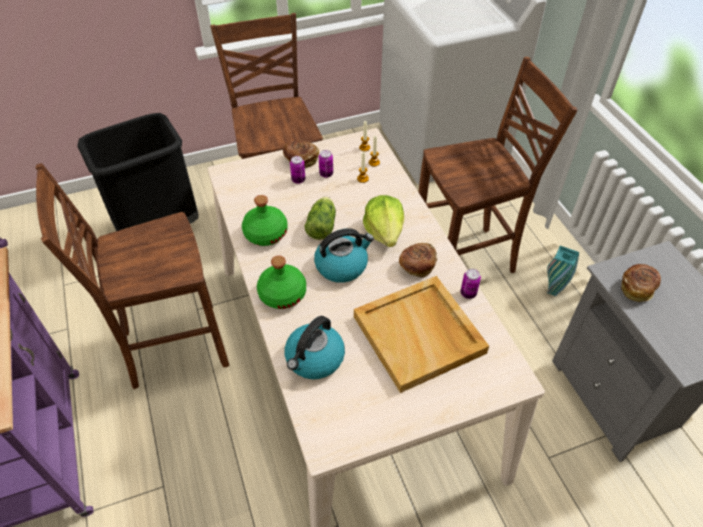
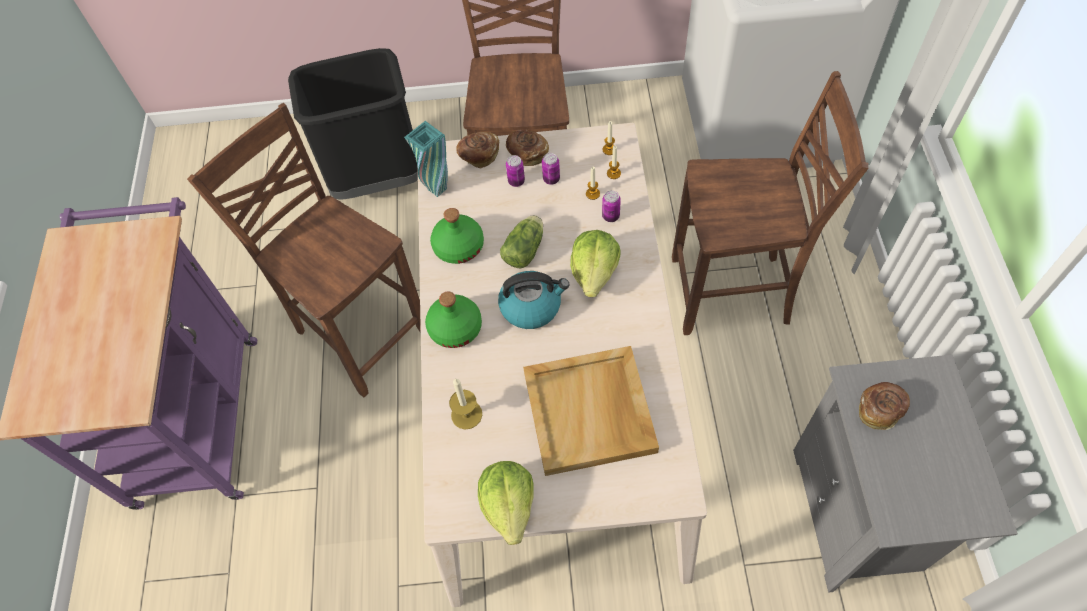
camera: 20 degrees right, 10 degrees up
brown chair [36,163,229,389] -> brown chair turned 45 degrees clockwise [187,103,421,397]
kettle [285,316,345,379] -> candle [449,378,482,429]
bread [399,243,437,278] -> bread moved to [456,132,499,168]
can [460,269,481,299] -> can moved to [602,190,621,222]
turquoise vase [547,246,579,296] -> turquoise vase moved to [404,121,448,197]
none -> lettuce [478,461,534,545]

